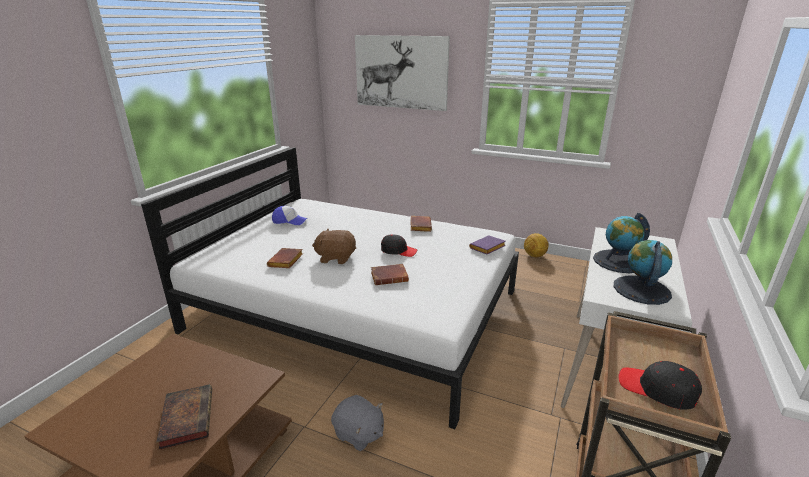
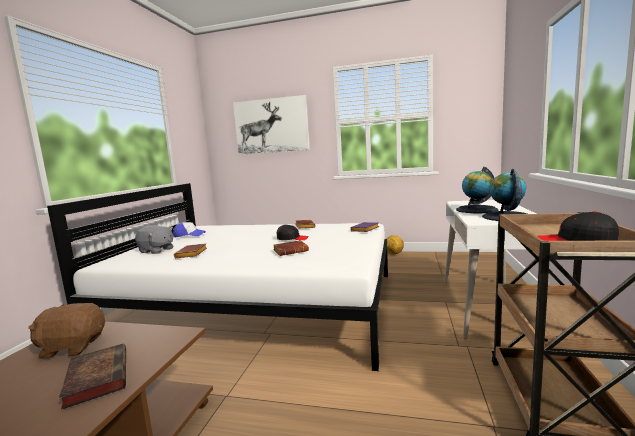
camera: 10 degrees left, 15 degrees down
brown plush toy [312,228,356,264] -> brown plush toy moved to [28,303,105,359]
grey plush toy [331,395,384,452] -> grey plush toy moved to [135,225,174,254]

